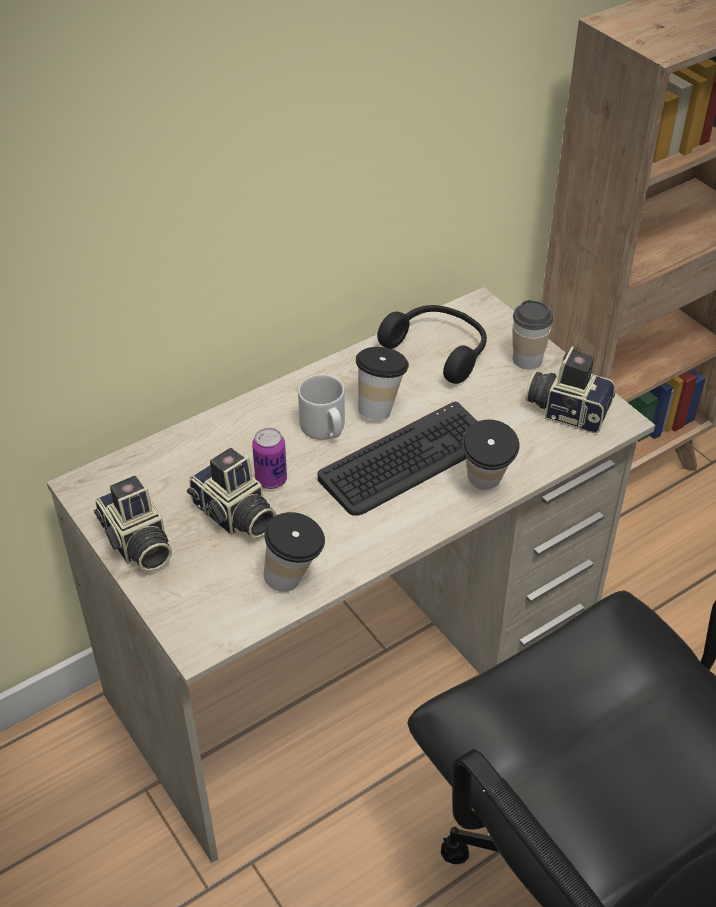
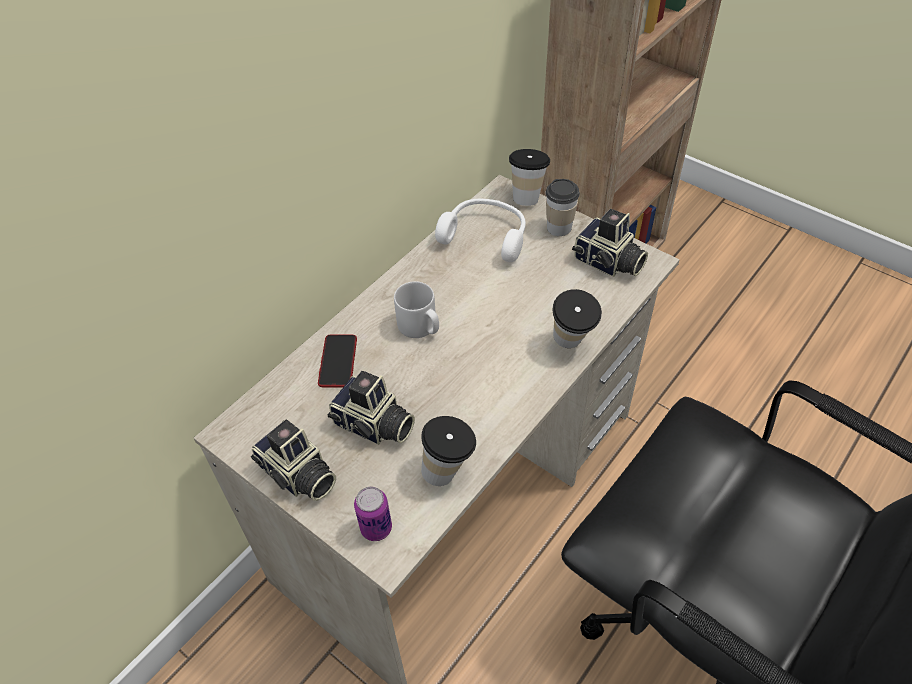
camera: 15 degrees left, 5 degrees up
can [252,428,287,489] -> can moved to [354,487,392,541]
keyboard [318,402,478,516] -> none
cup [356,347,409,420] -> cup moved to [509,149,550,206]
black headphones [377,305,487,384] -> white headphones [435,199,526,262]
camera [526,347,615,433] -> camera turned 150 degrees counterclockwise [572,209,648,277]
none -> phone [318,335,357,387]

